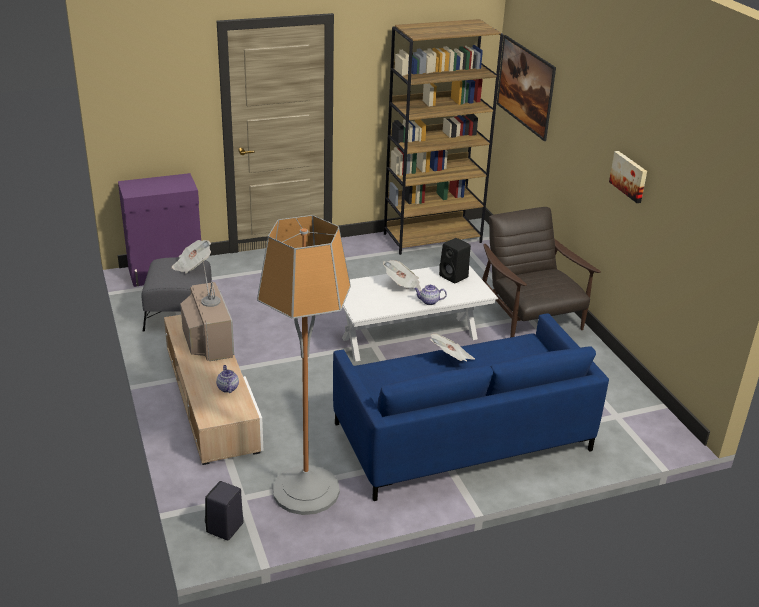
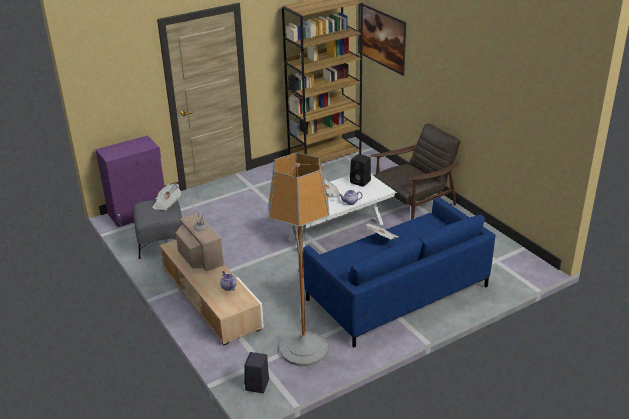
camera: 10 degrees left, 0 degrees up
brown armchair [482,207,601,337] -> brown armchair turned 90 degrees clockwise [371,123,460,220]
picture [609,151,647,203] -> none

